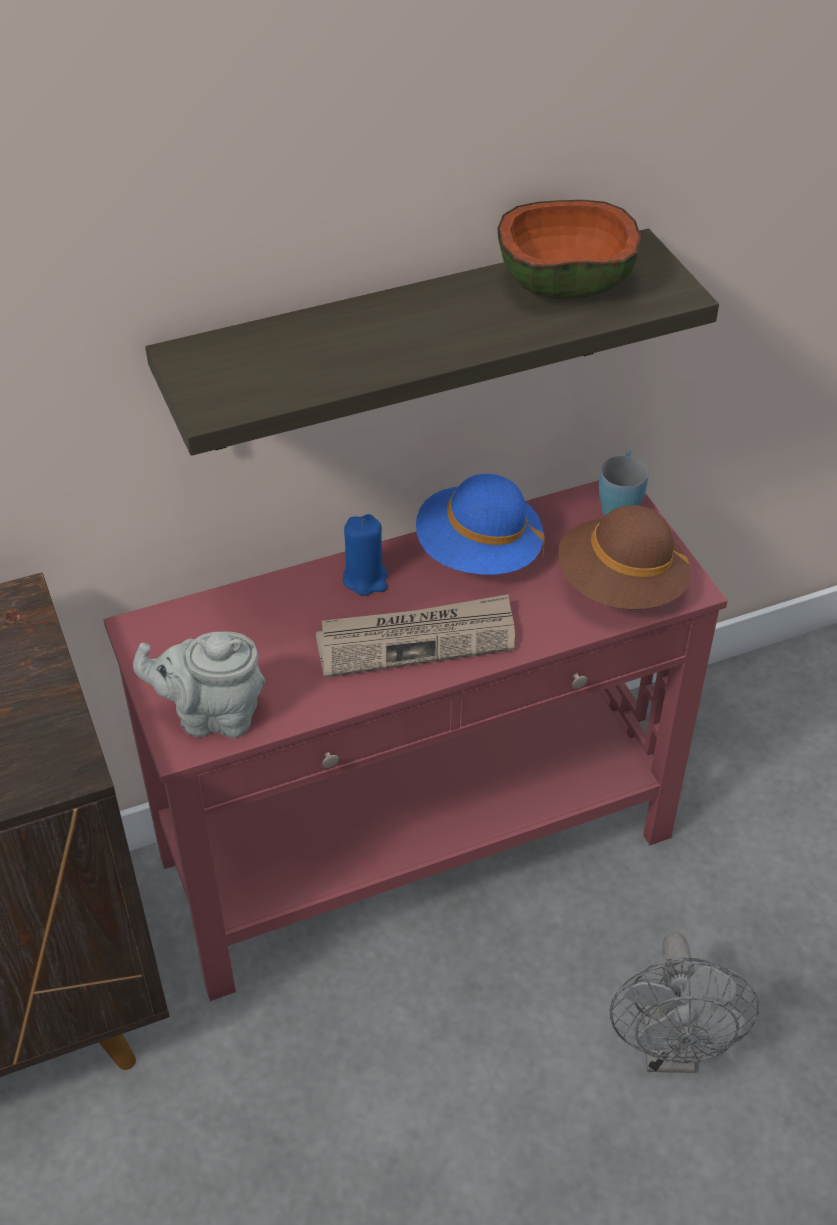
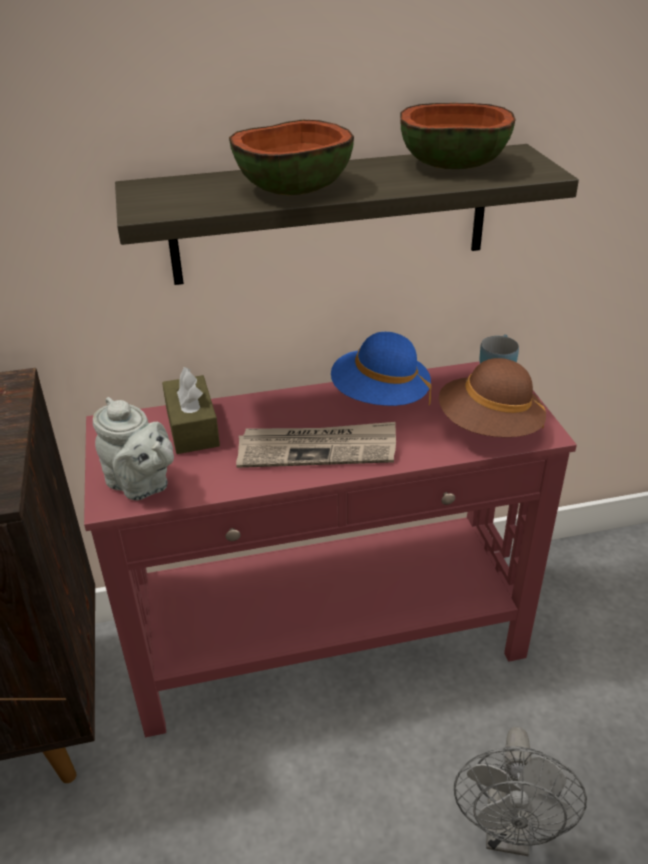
camera: 10 degrees right, 10 degrees down
grey teapot [133,632,265,738] -> grey teapot turned 150 degrees counterclockwise [93,397,174,500]
blue candle [343,514,388,596] -> none
none -> brown tissue box [162,367,220,454]
none -> bowl [229,120,354,195]

